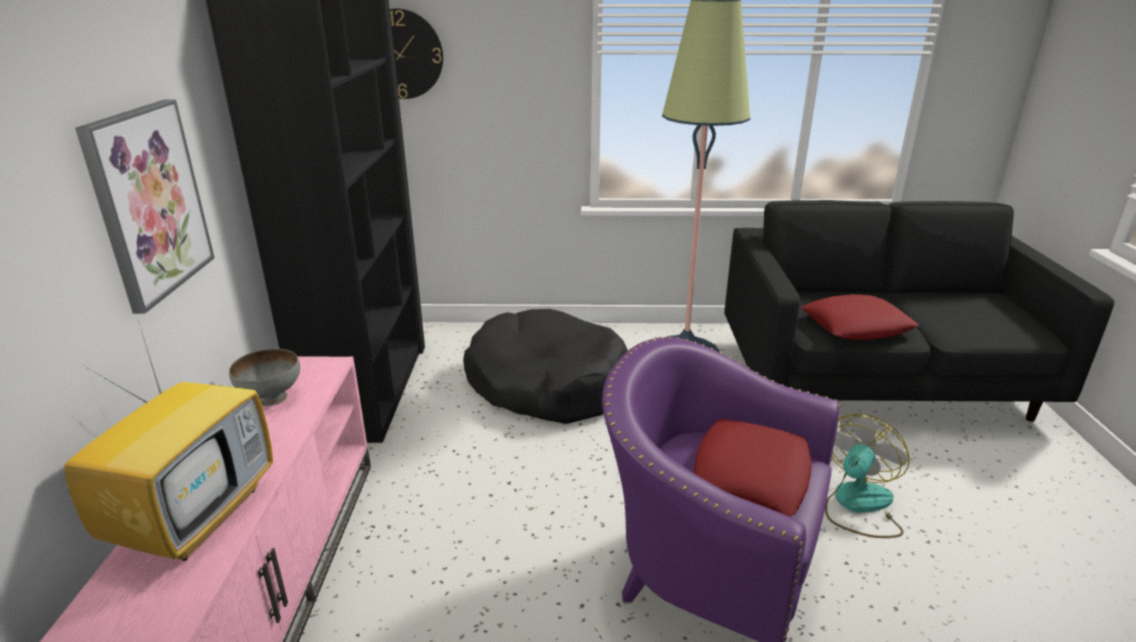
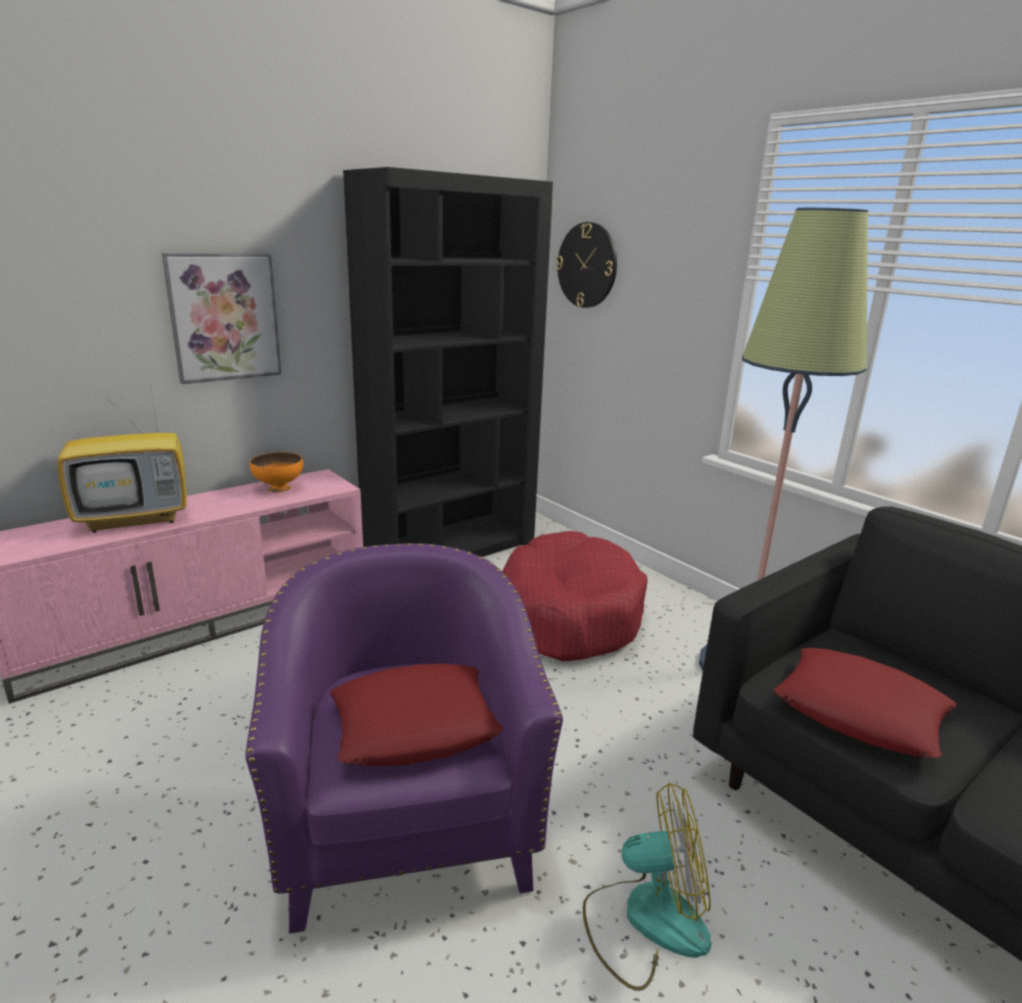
camera: 50 degrees right, 5 degrees down
grey bowl [229,349,300,406] -> orange bowl [250,452,303,493]
black dog bed [463,309,628,424] -> red dog bed [502,531,648,662]

